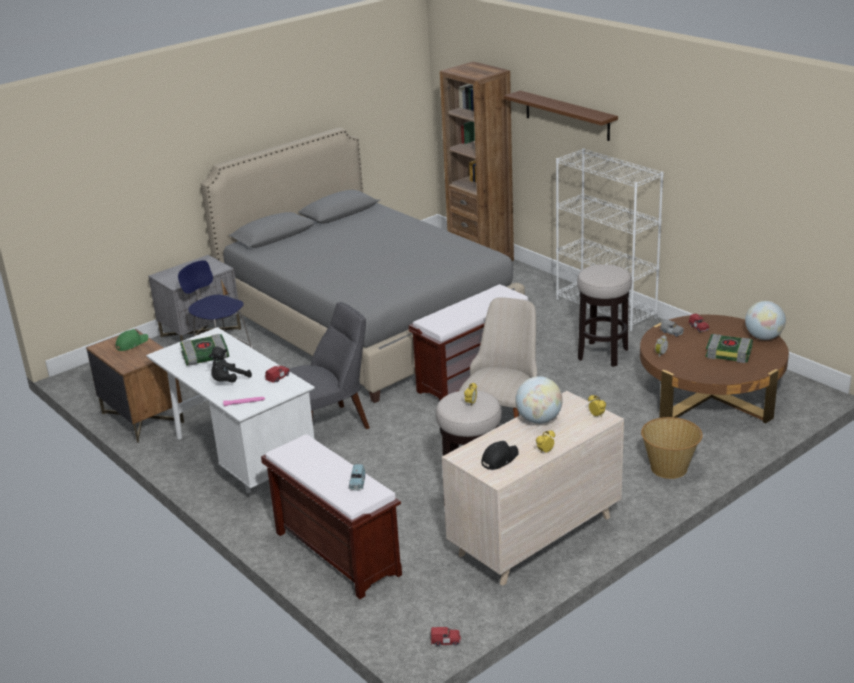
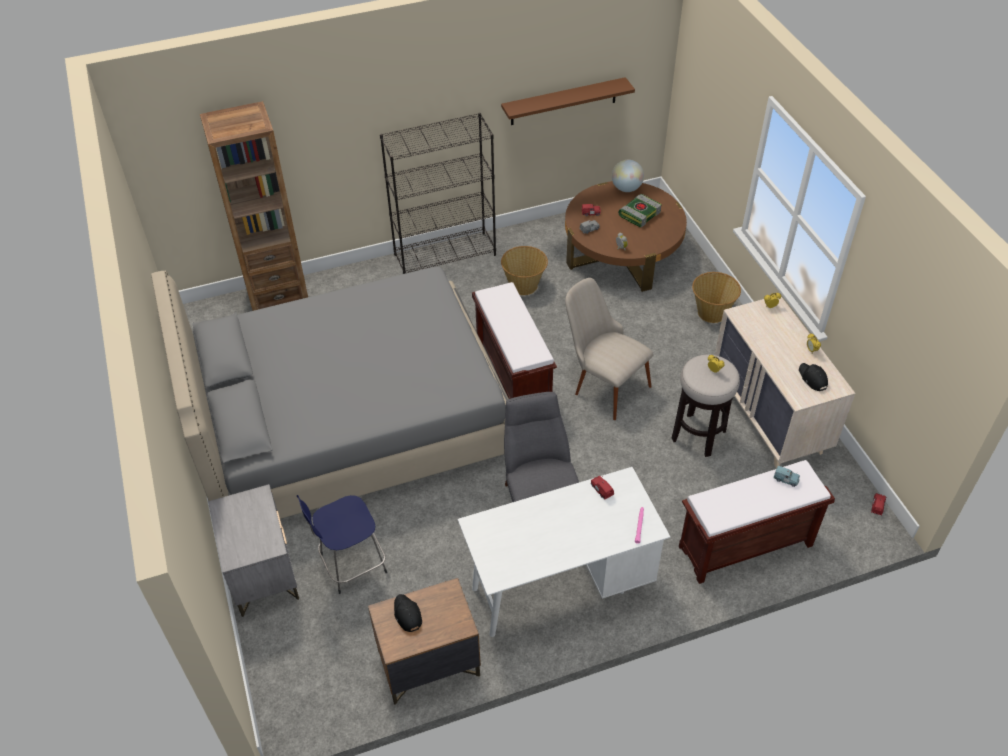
camera: 70 degrees left, 20 degrees up
green cap [116,329,148,351] -> black cap [394,594,422,632]
book [180,334,229,366] -> none
black plush toy [209,346,252,383] -> none
brown shelf [504,91,618,141] -> brown shelf moved to [501,77,635,125]
globe [515,376,563,424] -> none
white bookcase [556,149,664,331] -> black bookcase [380,113,496,274]
stool [577,264,632,367] -> basket [501,246,548,295]

